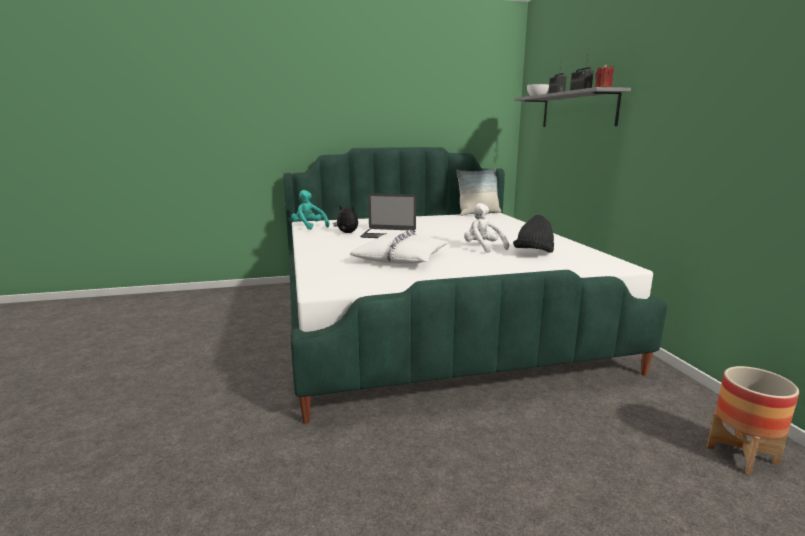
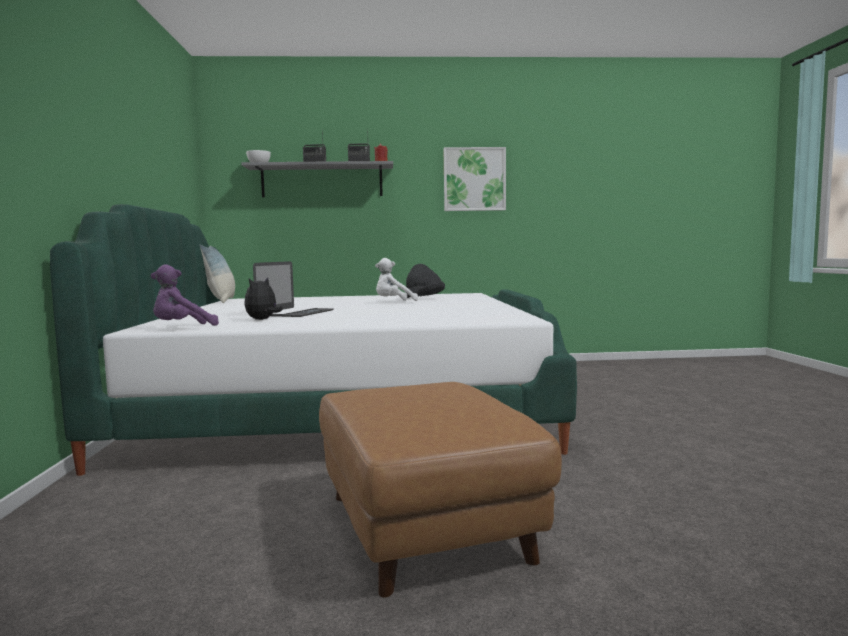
camera: 80 degrees left, 10 degrees down
turquoise plush toy [291,190,329,230] -> purple plush toy [151,264,219,326]
white pillow [350,229,449,264] -> none
planter [707,366,799,475] -> none
none -> brown ottoman [319,382,562,598]
none -> picture [443,147,506,211]

